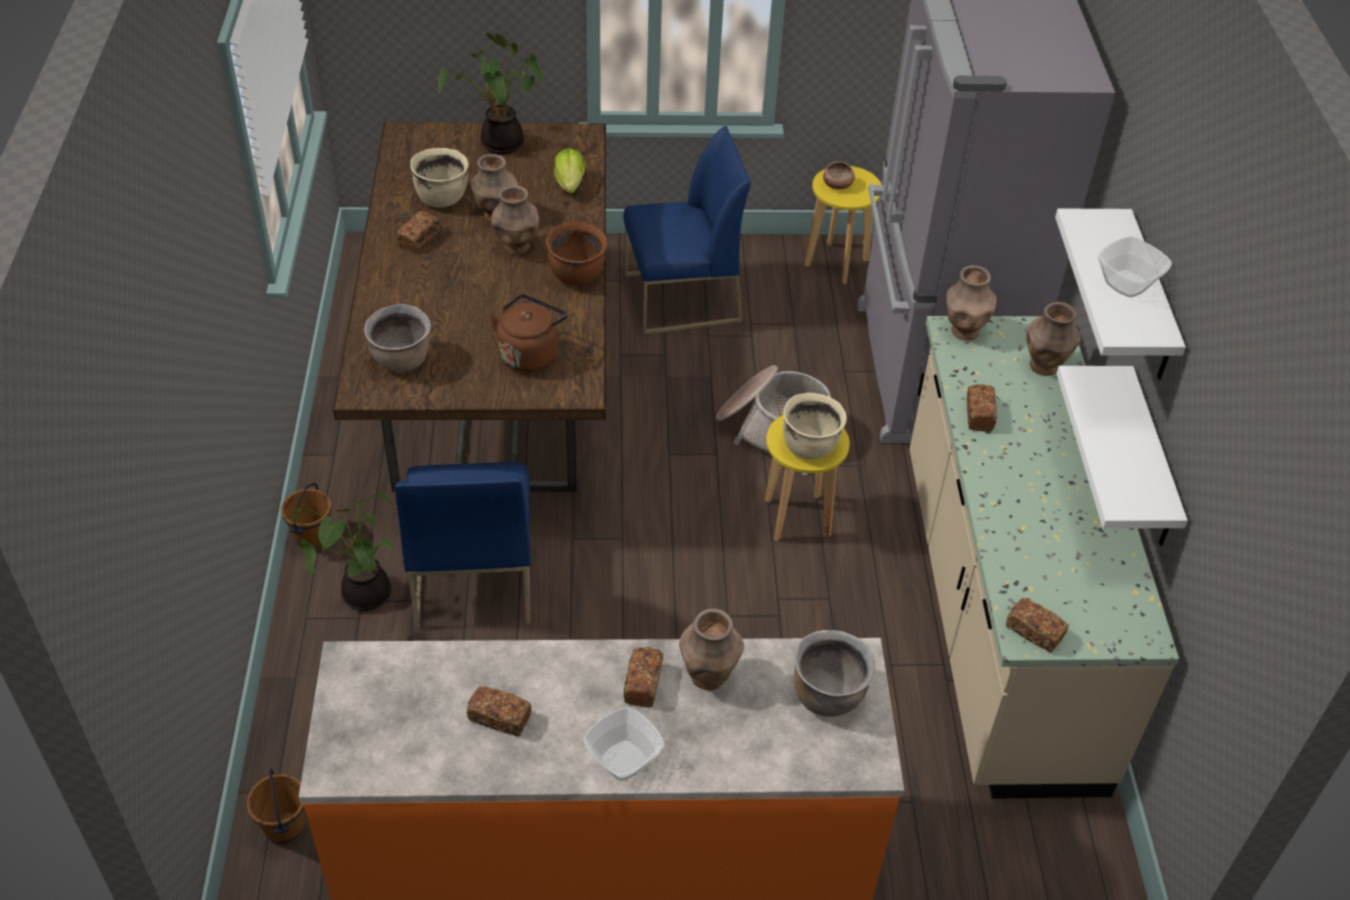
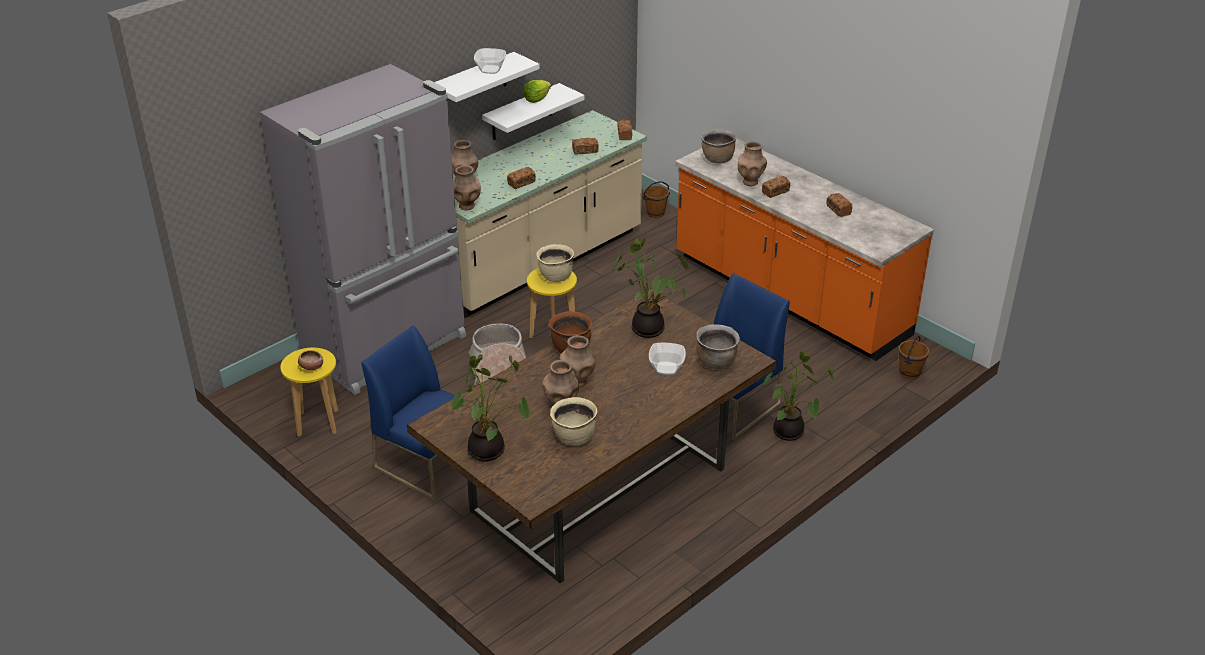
camera: 130 degrees left, 10 degrees down
brown bucket [281,483,332,550] -> brown bucket moved to [642,181,670,218]
bread [397,210,440,252] -> bread moved to [572,138,599,155]
brown kettle [490,294,567,372] -> potted plant [612,238,689,338]
lettuce [554,148,585,193] -> lettuce moved to [523,80,551,103]
bowl [583,707,665,781] -> bowl moved to [649,343,686,375]

